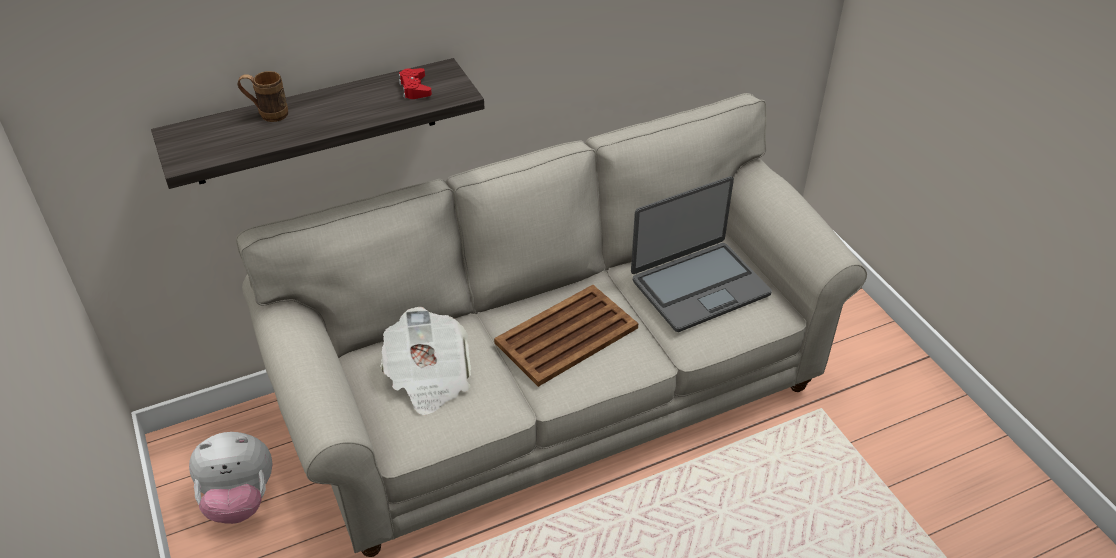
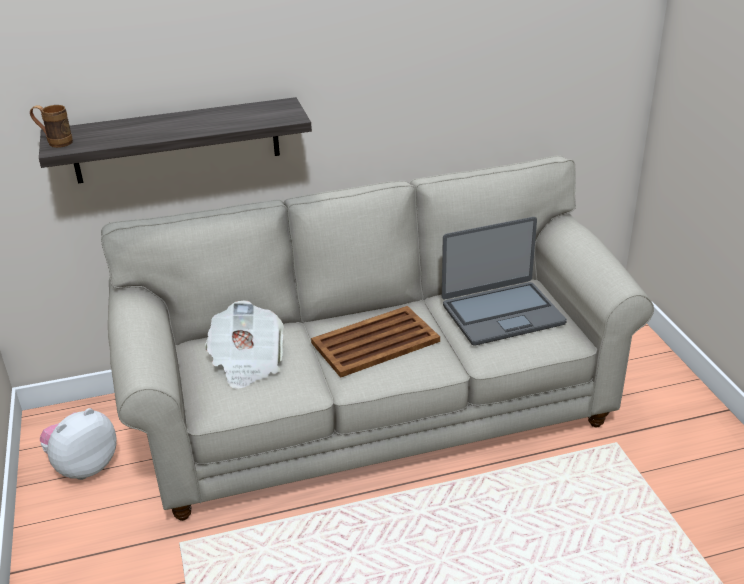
camera: 10 degrees right, 10 degrees down
plush toy [189,432,273,524] -> plush toy turned 135 degrees clockwise [40,408,116,480]
brown mug [237,71,288,122] -> brown mug moved to [30,105,73,148]
red game controller [399,68,432,99] -> none

